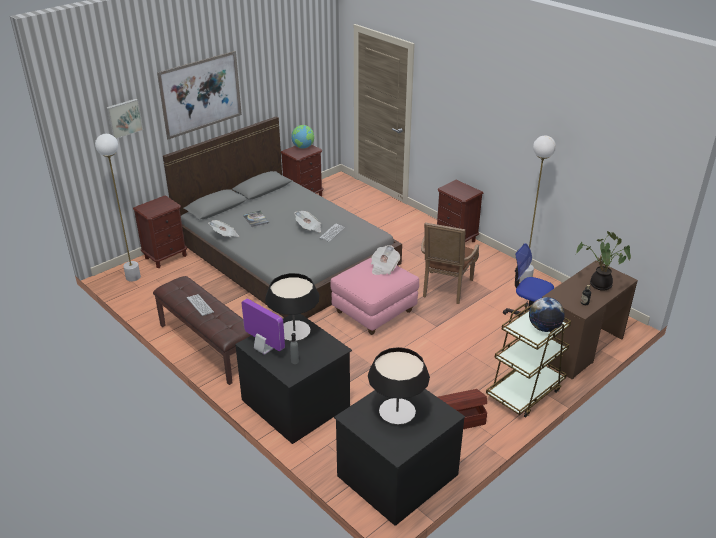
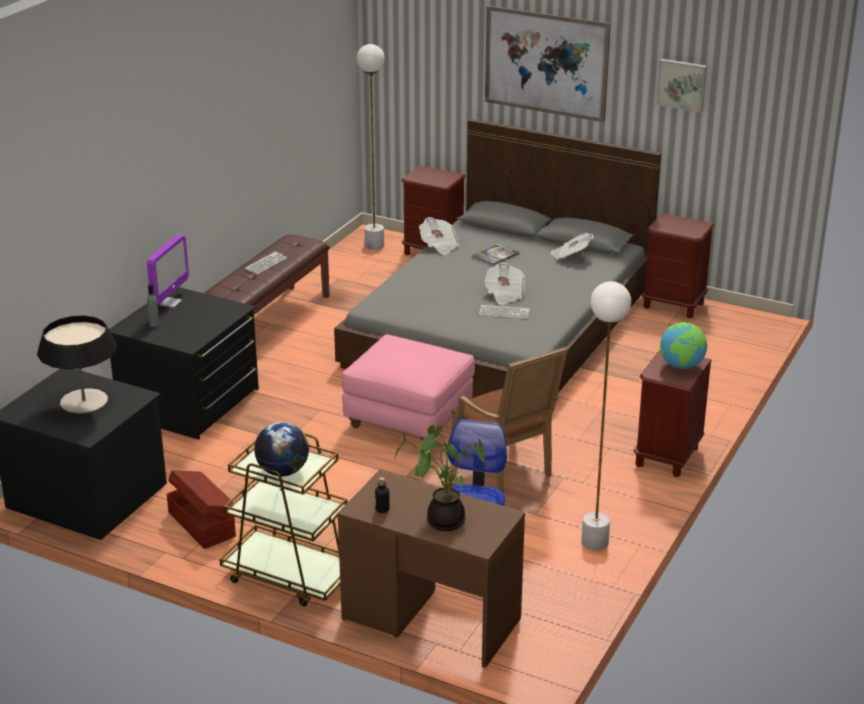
camera: 70 degrees right, 5 degrees down
picture [106,99,143,139] -> picture moved to [656,59,707,113]
table lamp [265,273,319,341] -> none
globe [291,125,314,148] -> globe moved to [660,322,707,369]
newspaper [371,245,400,275] -> newspaper moved to [550,233,594,260]
brown armchair [421,222,479,304] -> brown armchair turned 120 degrees counterclockwise [451,347,568,492]

